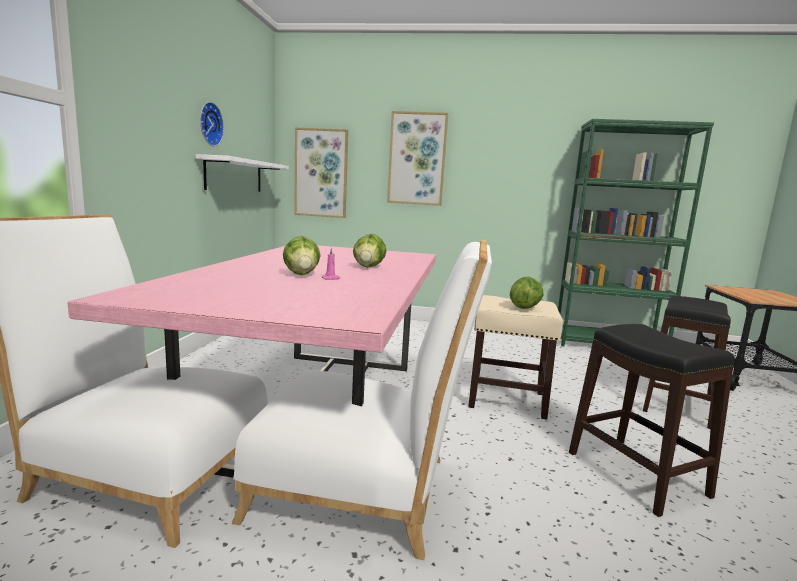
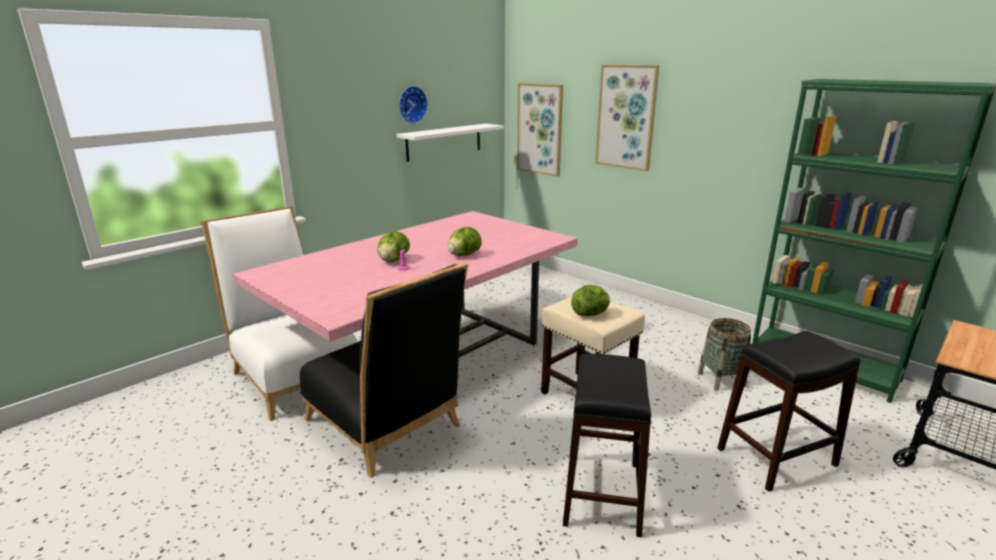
camera: 35 degrees right, 10 degrees up
white chair [232,239,492,560] -> black chair [300,262,468,478]
none -> basket [698,318,751,391]

